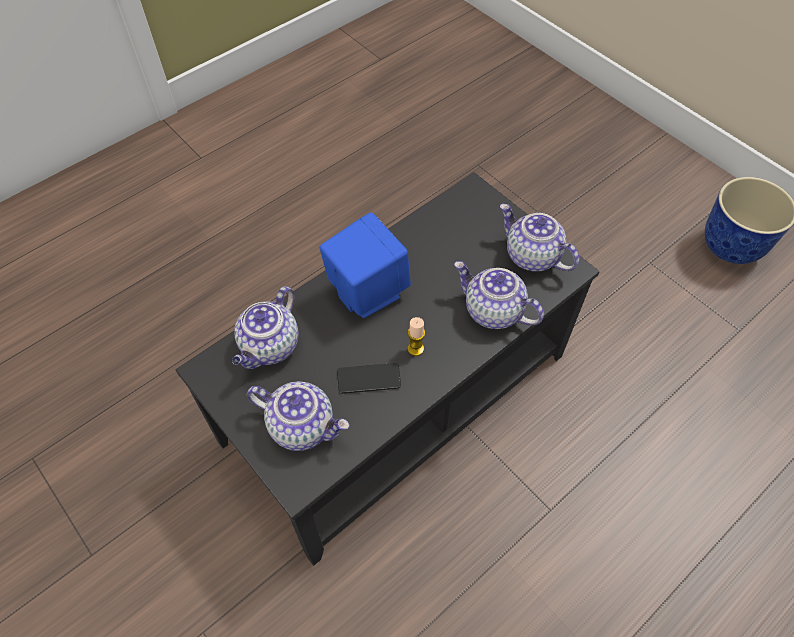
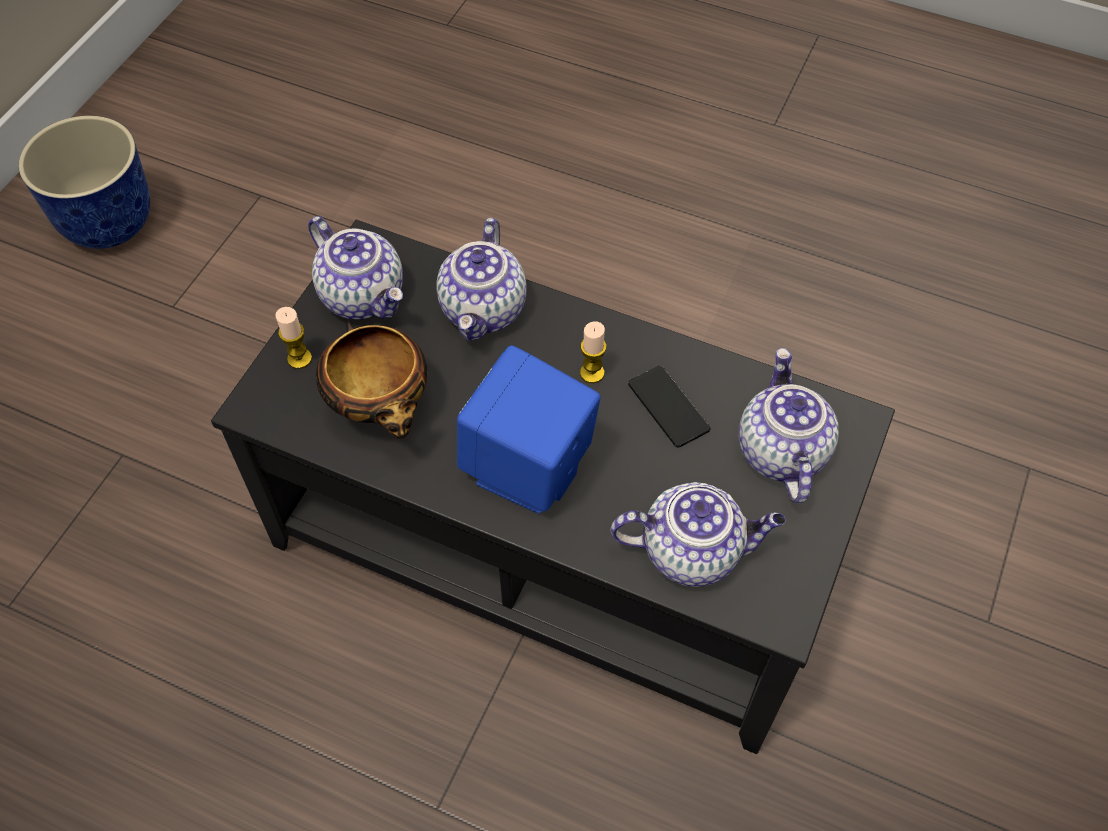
camera: 115 degrees left, 0 degrees up
teapot [500,204,579,272] -> teapot turned 60 degrees counterclockwise [308,216,403,320]
none -> candle [275,307,312,369]
none -> bowl [316,322,427,439]

